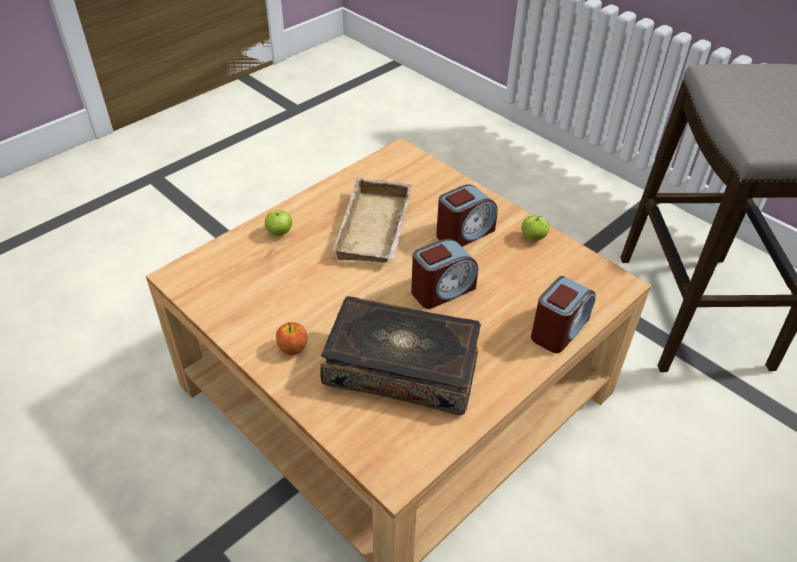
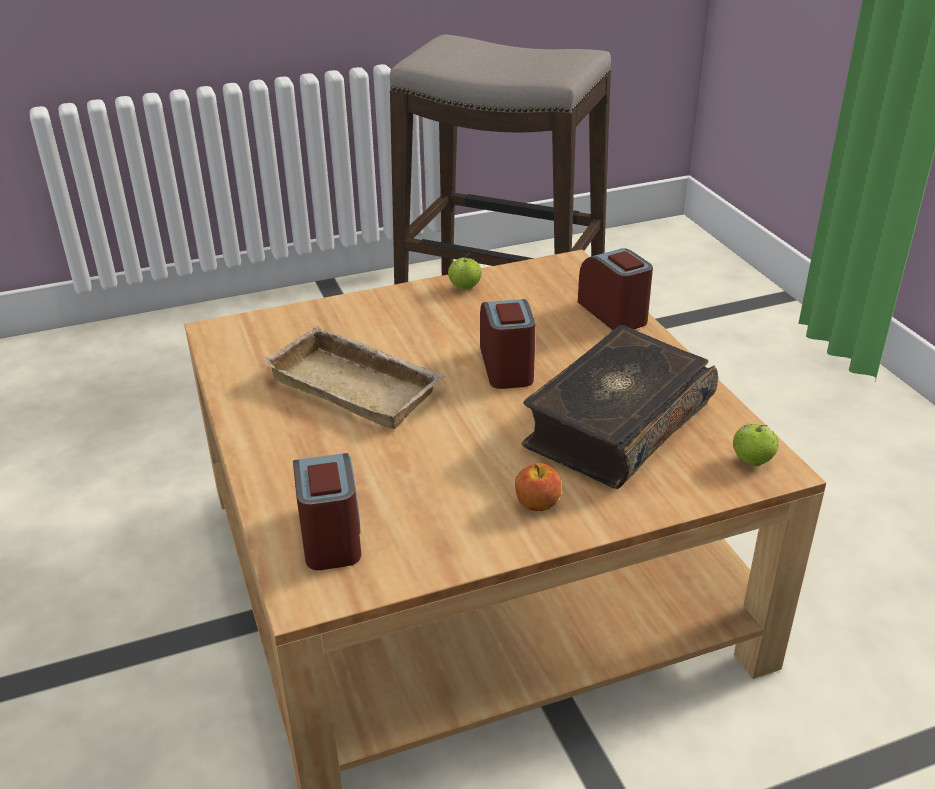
camera: 65 degrees left, 10 degrees down
apple [265,210,292,236] -> apple moved to [733,424,779,466]
alarm clock [436,185,498,247] -> alarm clock moved to [293,453,361,570]

